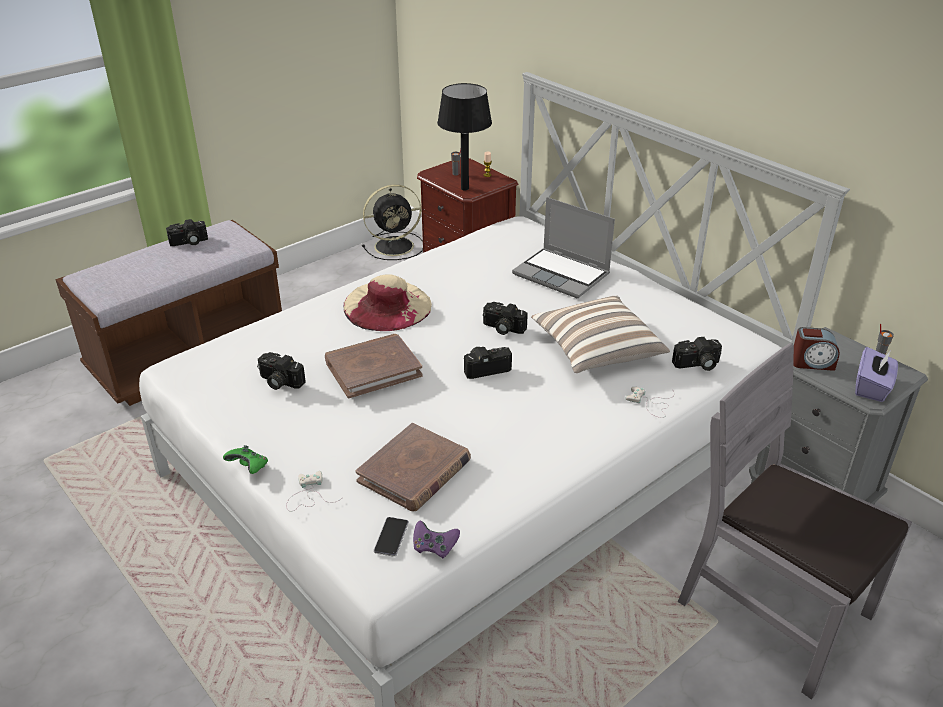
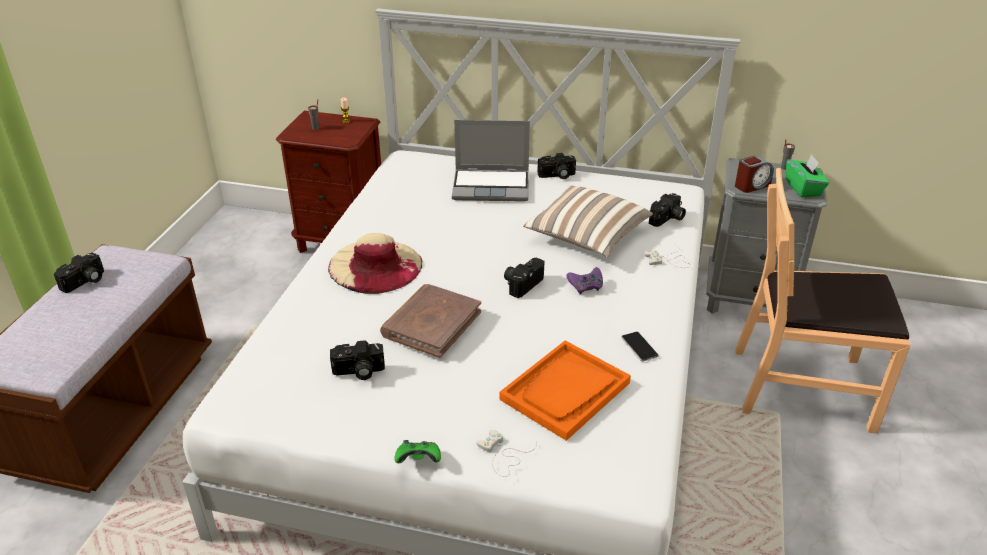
camera: 35 degrees left, 0 degrees up
brown book [356,423,471,511] -> orange tray [499,340,631,441]
black fan [362,184,423,260] -> none
phone [373,517,409,557] -> phone moved to [621,332,659,362]
purple game controller [413,521,460,559] -> purple game controller moved to [566,267,603,294]
black table lamp [437,83,492,190] -> none
camera [483,302,528,335] -> camera moved to [537,153,576,179]
grey chair [678,343,912,700] -> brown chair [735,168,910,434]
purple tissue box [855,347,898,402] -> green tissue box [786,155,829,197]

